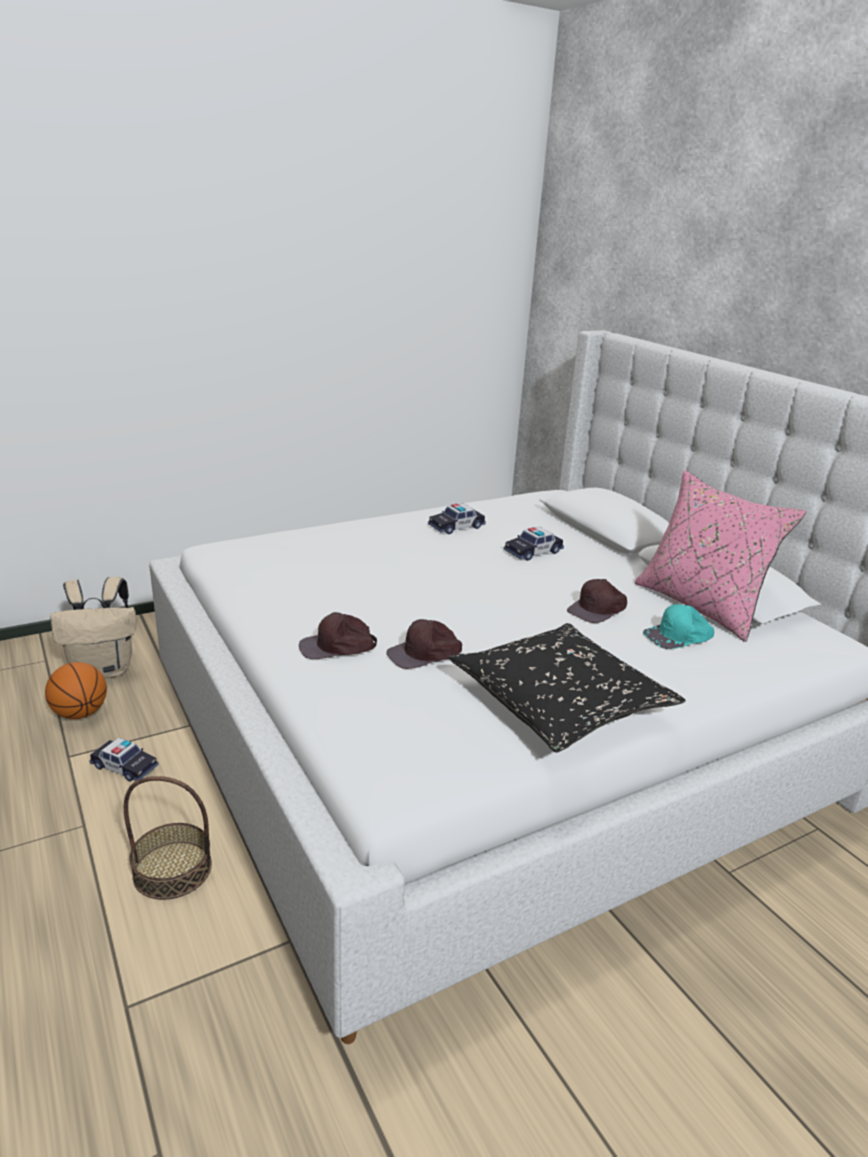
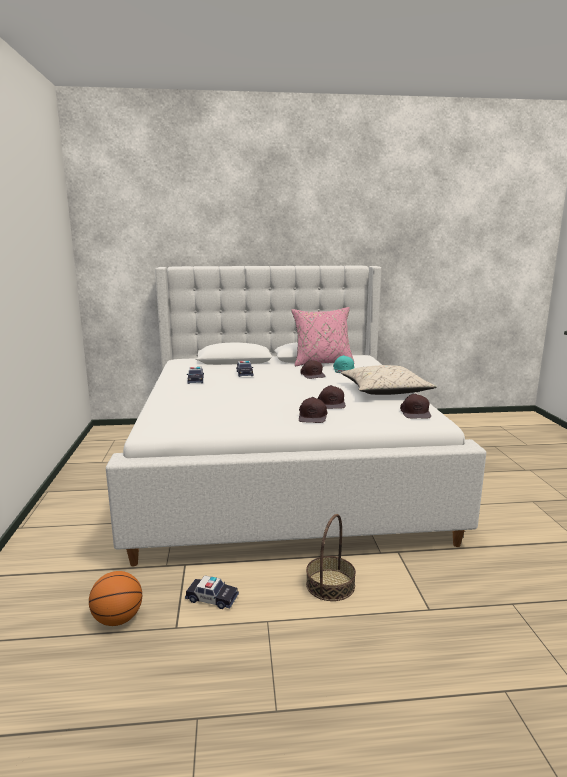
camera: 65 degrees left, 10 degrees down
beige backpack [50,577,136,678] -> none
toy car [89,737,159,782] -> toy car turned 60 degrees clockwise [185,575,239,609]
black pillow [449,623,686,753] -> beige pillow [341,365,437,395]
none -> brown cap [400,393,431,419]

